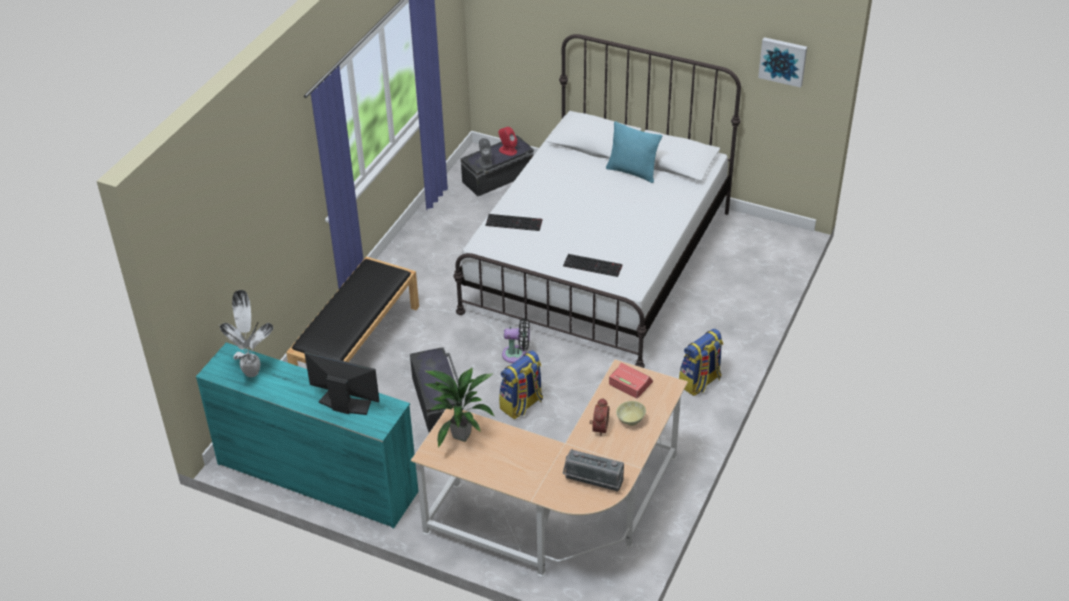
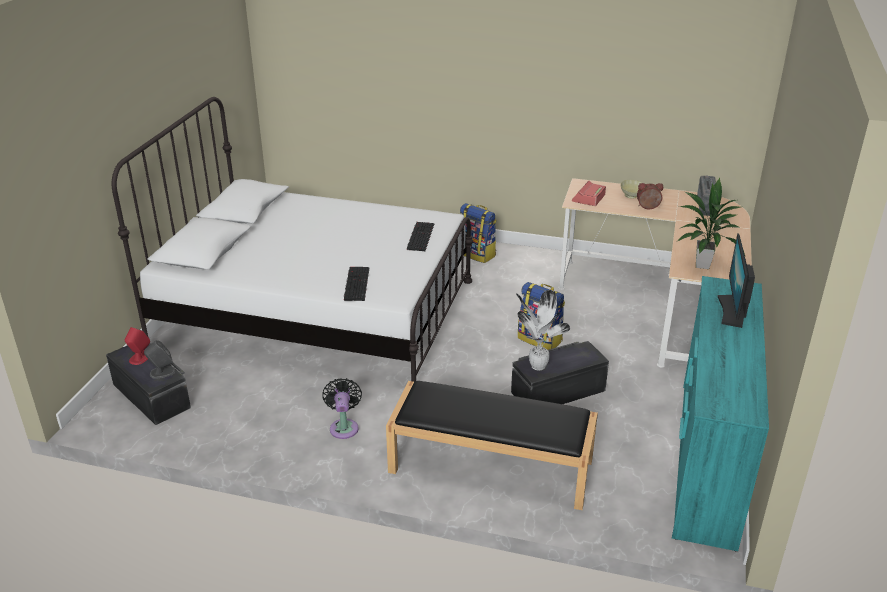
camera: 100 degrees left, 10 degrees down
potted plant [218,290,273,377] -> potted plant moved to [516,290,570,370]
black fan [502,318,530,363] -> black fan moved to [322,378,362,439]
turquoise pillow [606,121,662,183] -> none
picture [758,37,807,88] -> none

